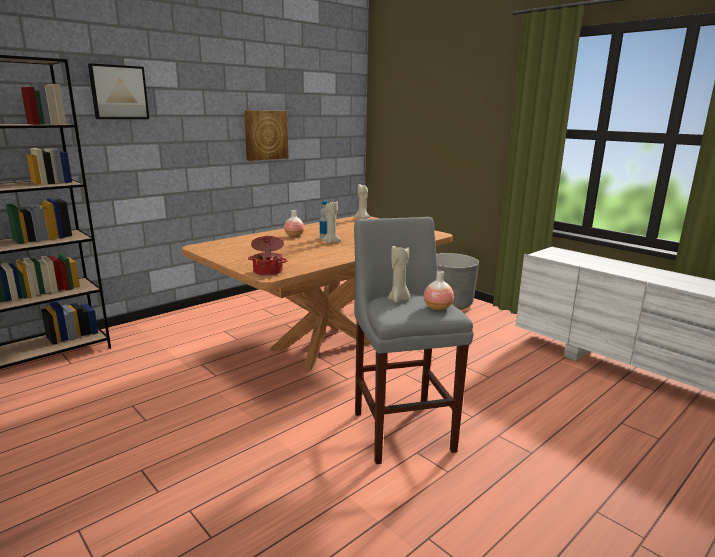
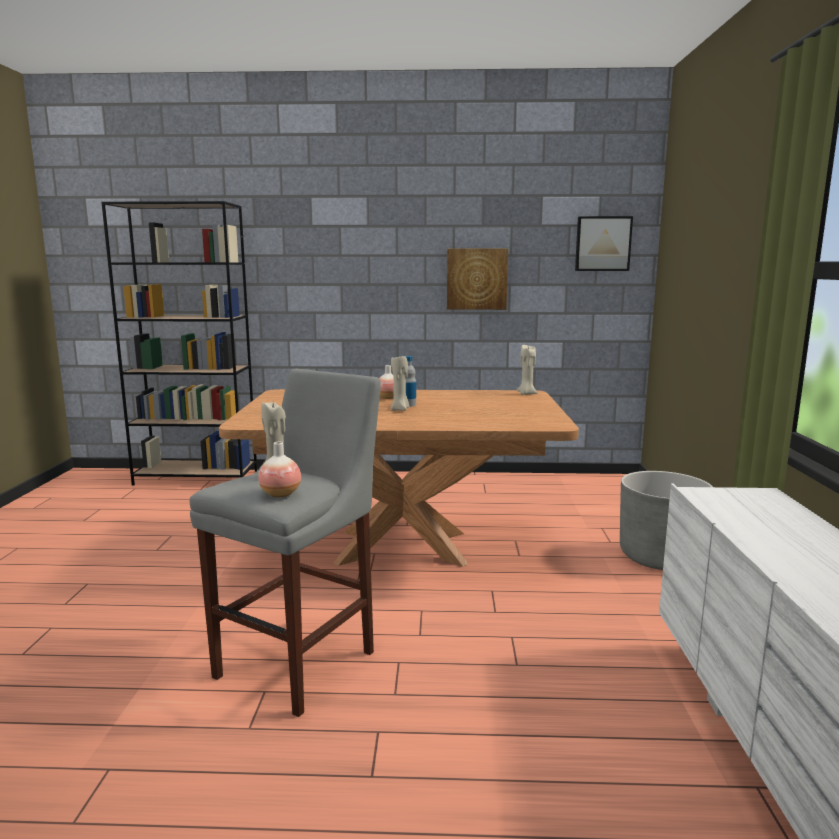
camera: 45 degrees right, 5 degrees down
picture [88,63,149,119] -> picture moved to [575,216,633,271]
cooking pot [248,236,288,276] -> none

